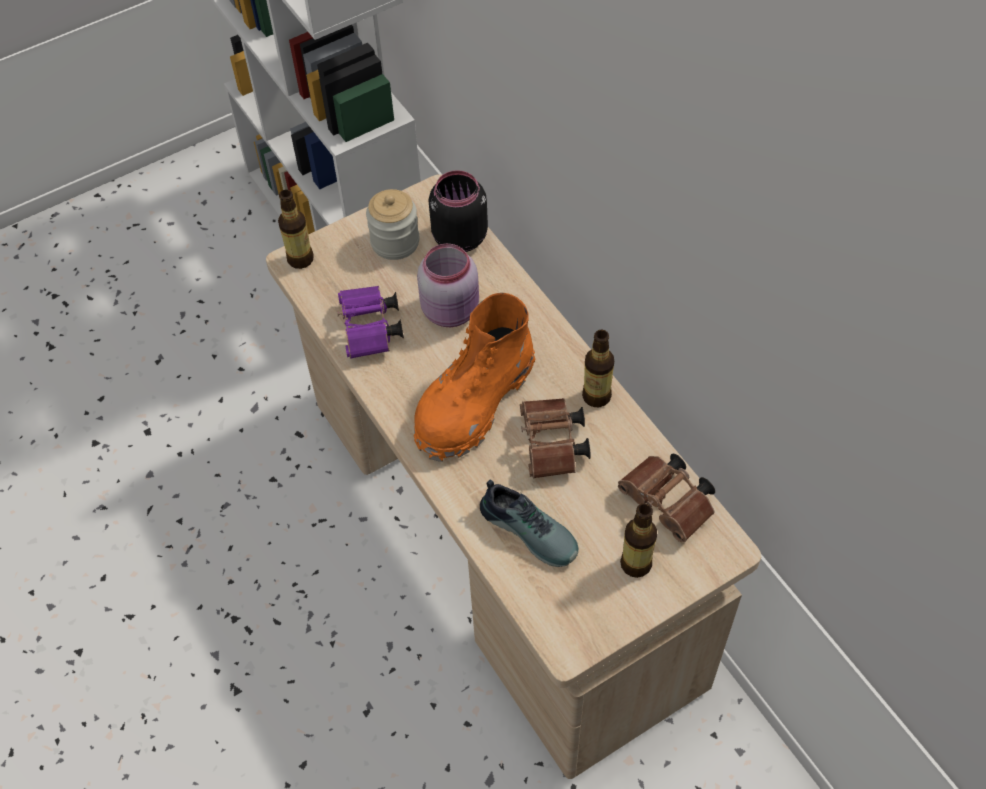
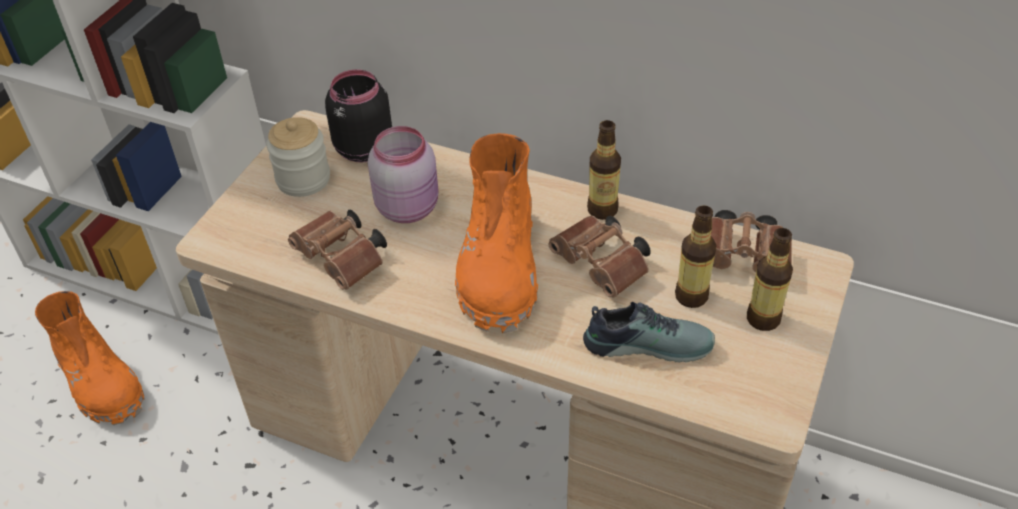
camera: 35 degrees left, 10 degrees down
bottle [278,189,314,269] -> bottle moved to [675,205,716,308]
purple binoculars [337,286,404,359] -> brown binoculars [288,210,387,290]
none -> orange boot [35,291,145,425]

